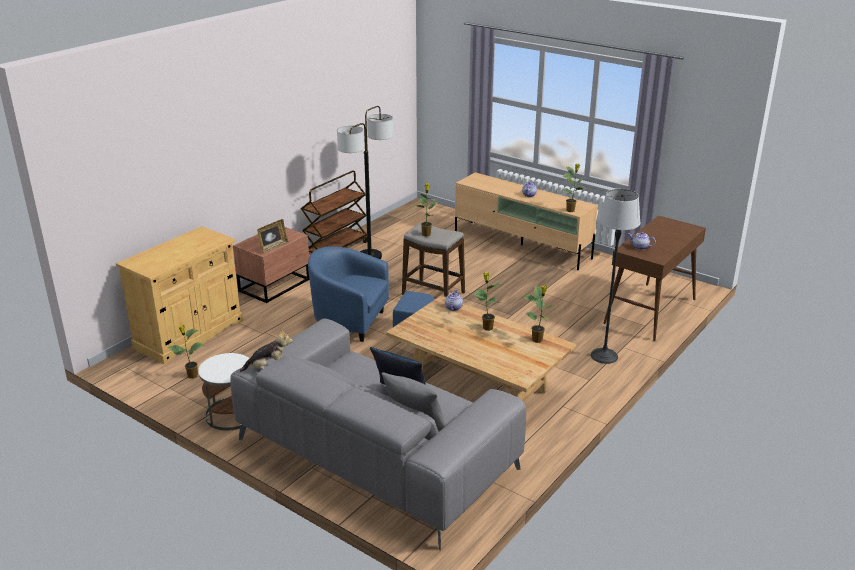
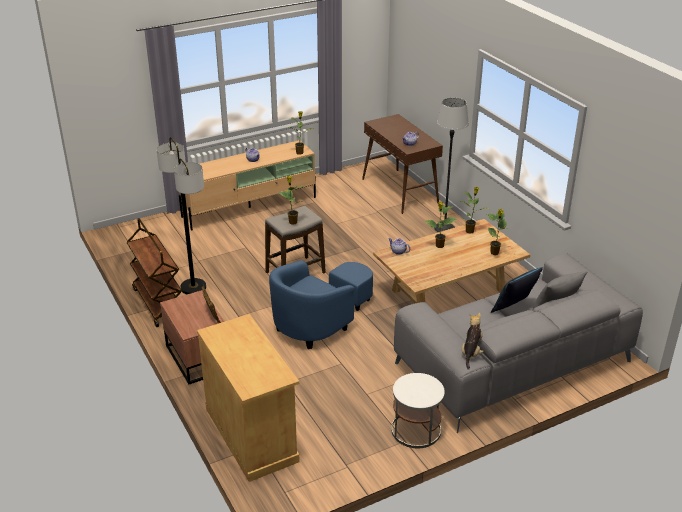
camera: 65 degrees left, 5 degrees up
potted plant [168,324,205,379] -> potted plant moved to [486,209,510,255]

